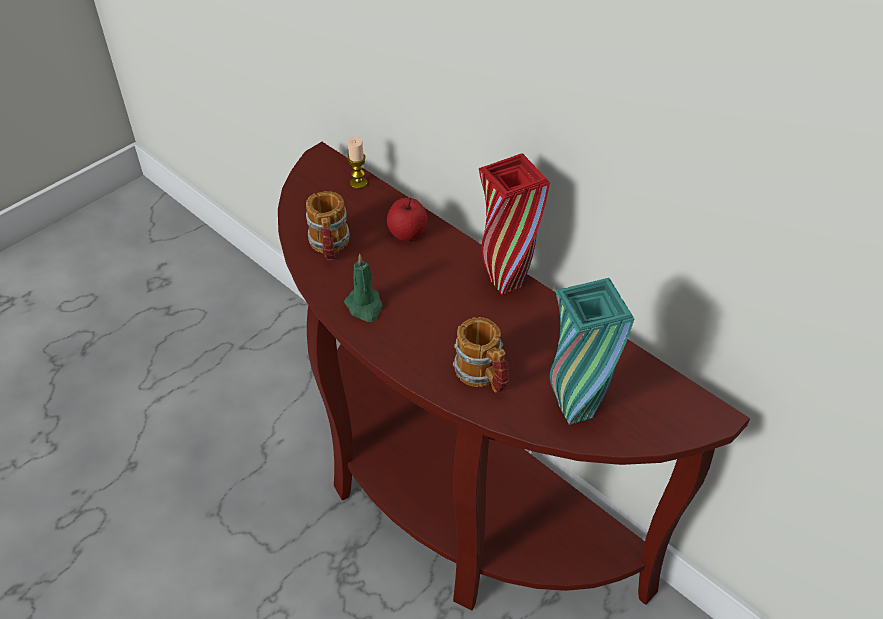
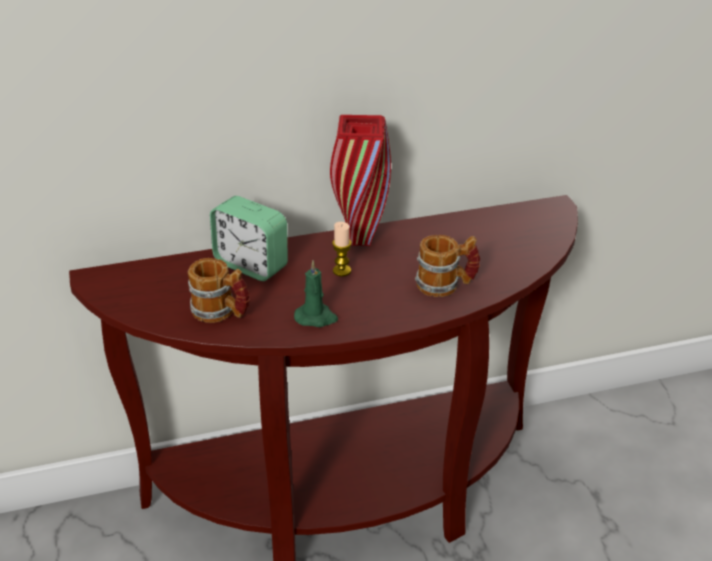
camera: 60 degrees left, 10 degrees down
candle [347,137,367,189] -> candle moved to [332,222,352,277]
apple [387,198,428,241] -> alarm clock [210,196,288,281]
turquoise vase [550,278,634,425] -> none

